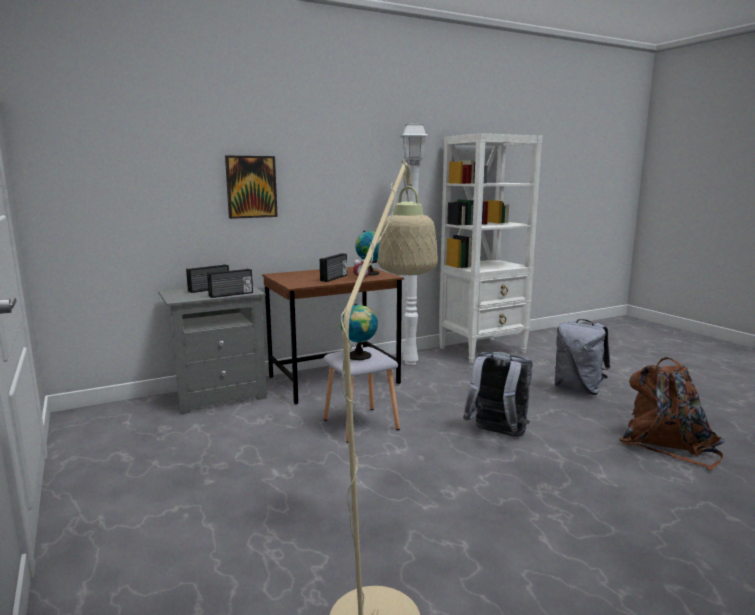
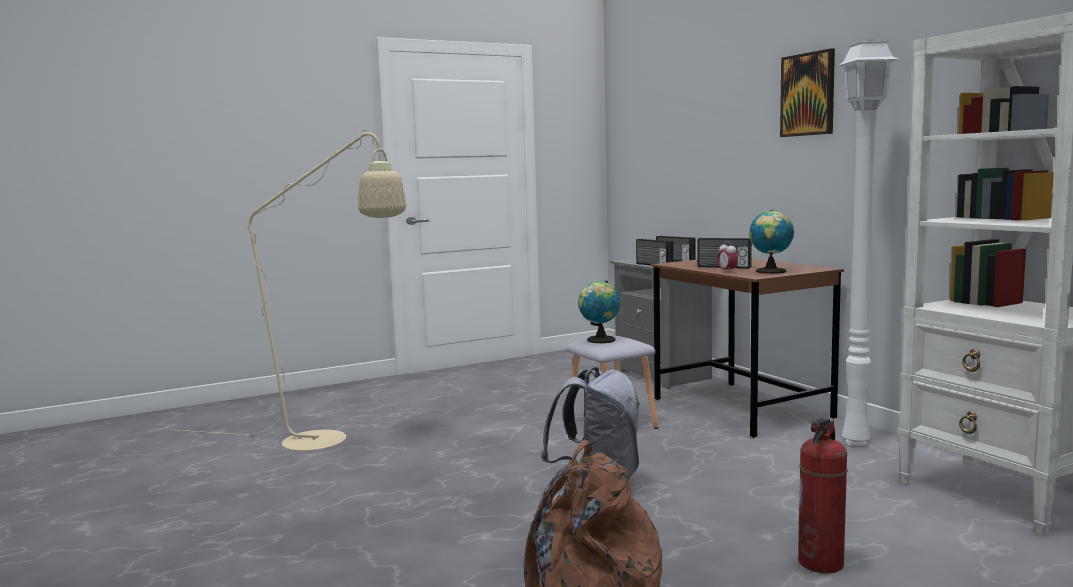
camera: 90 degrees right, 5 degrees down
picture [225,156,278,219] -> picture moved to [780,48,835,137]
grey backpack [555,319,610,395] -> fire extinguisher [798,418,848,574]

